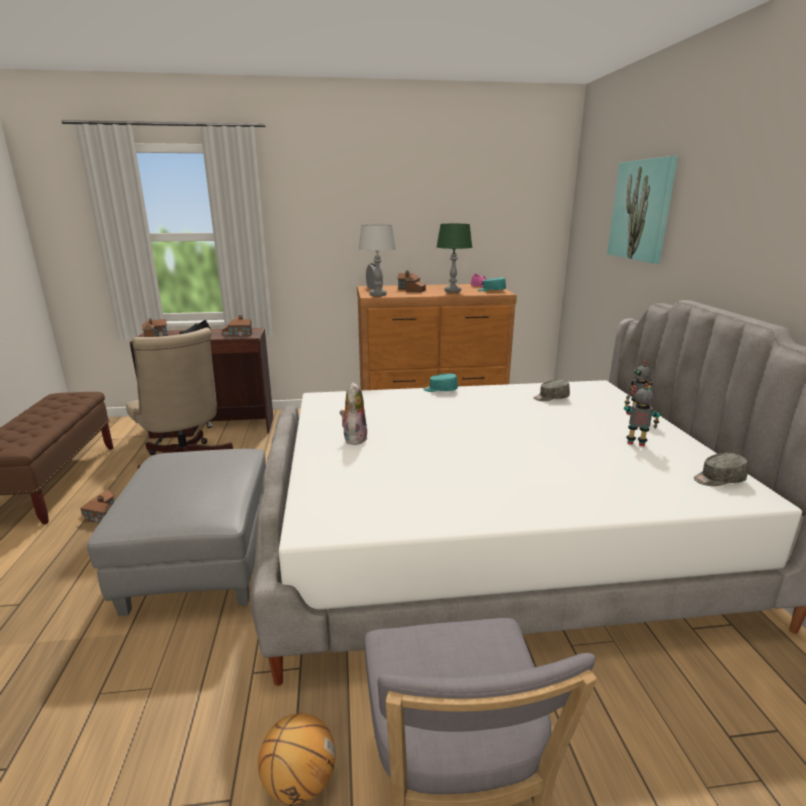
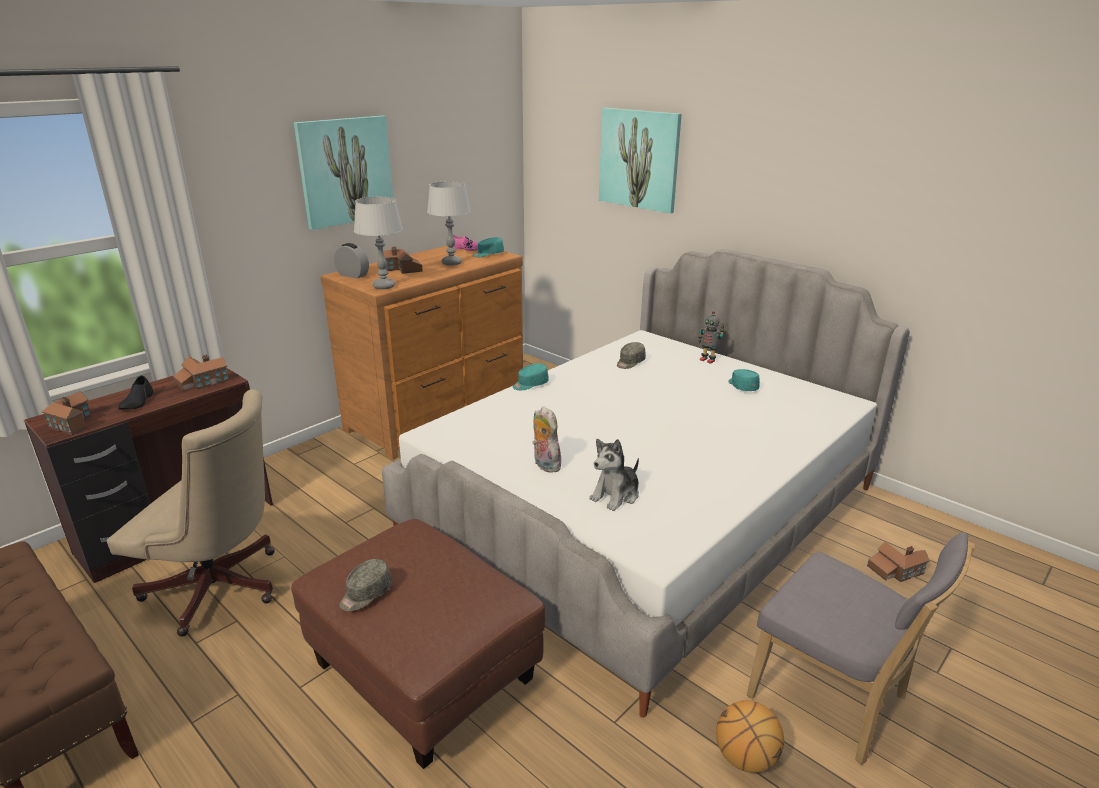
camera: 40 degrees left, 5 degrees up
toy house [80,489,114,523] -> toy house moved to [867,541,930,582]
grey ottoman [87,449,266,616] -> brown ottoman [291,519,545,769]
green table lamp [436,224,472,293] -> grey table lamp [427,181,471,266]
toy robot [624,383,660,447] -> turquoise cap [729,369,760,391]
grey cap [694,453,748,486] -> grey cap moved to [340,559,392,611]
none -> picture [294,115,393,230]
none -> plush toy [589,439,639,511]

